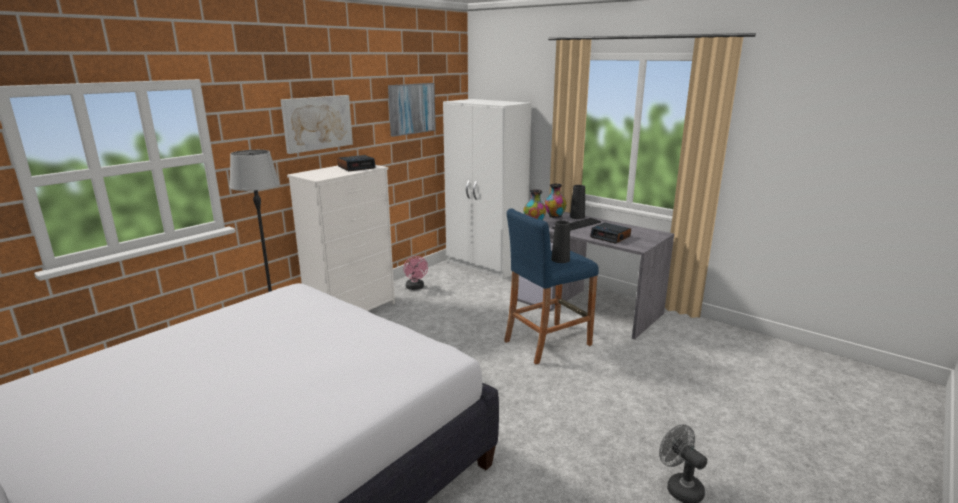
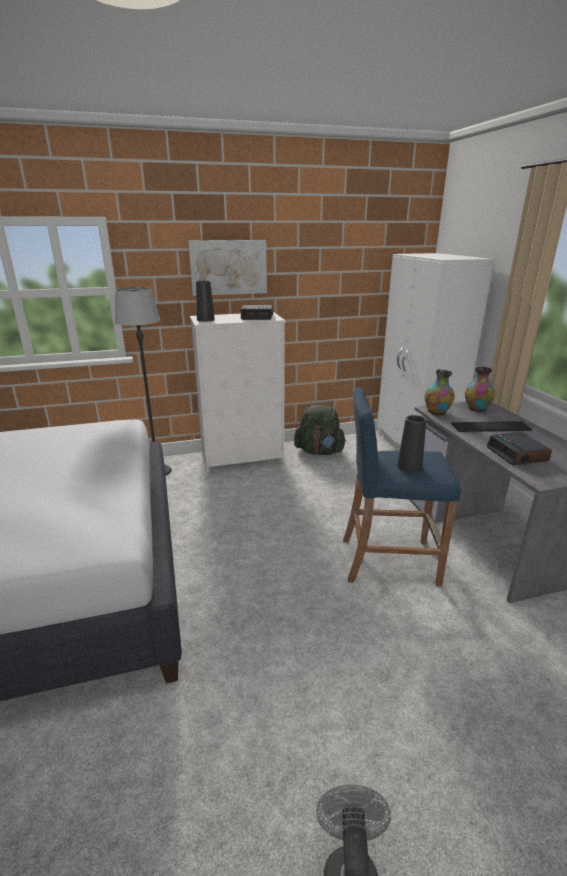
camera: 35 degrees right, 5 degrees up
picture [388,83,436,137] -> none
pink fan [404,256,428,290] -> green backpack [294,405,346,455]
black vase [570,185,585,219] -> black vase moved to [196,280,215,322]

